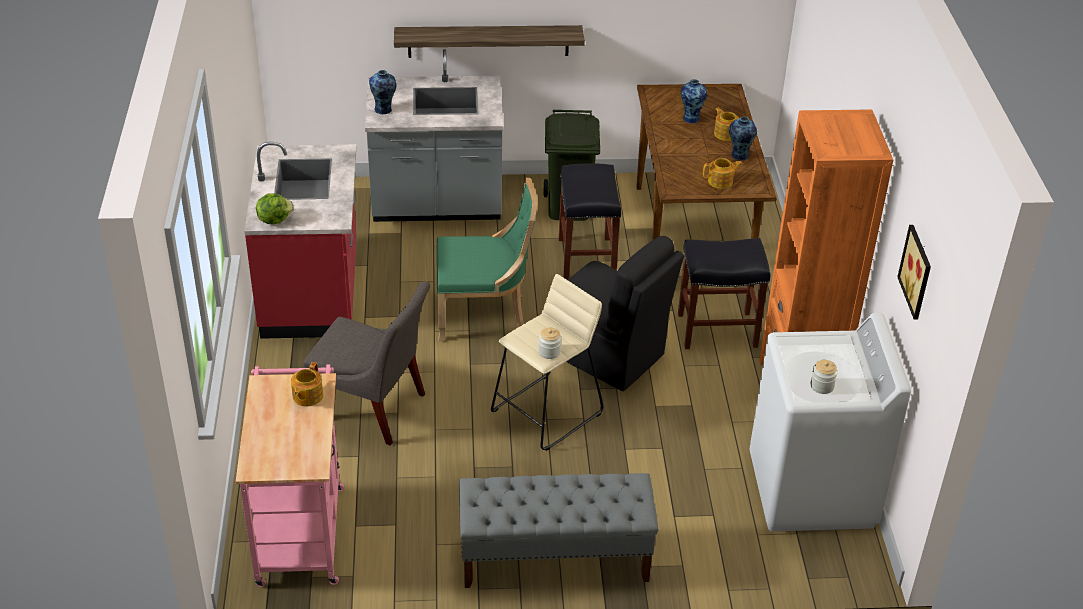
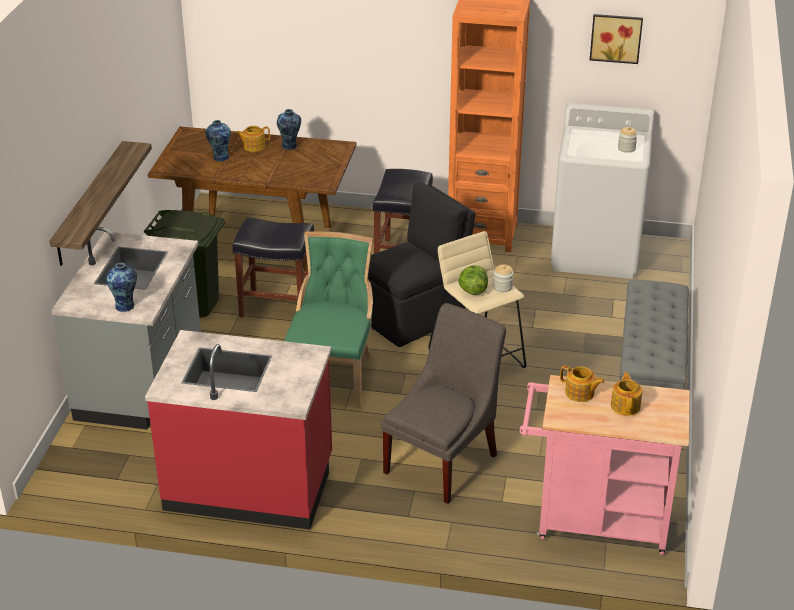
camera: 75 degrees left, 5 degrees down
lettuce [256,193,294,225] -> lettuce moved to [458,265,488,295]
teapot [703,158,742,189] -> teapot moved to [611,372,642,416]

